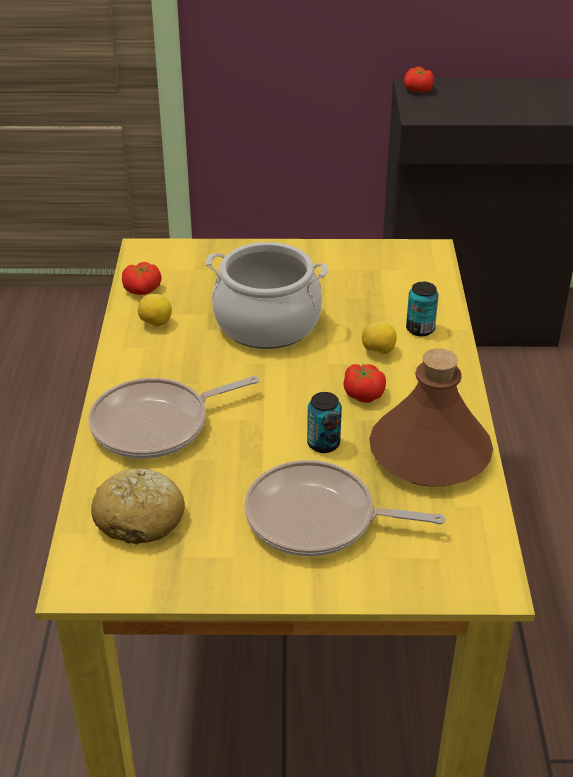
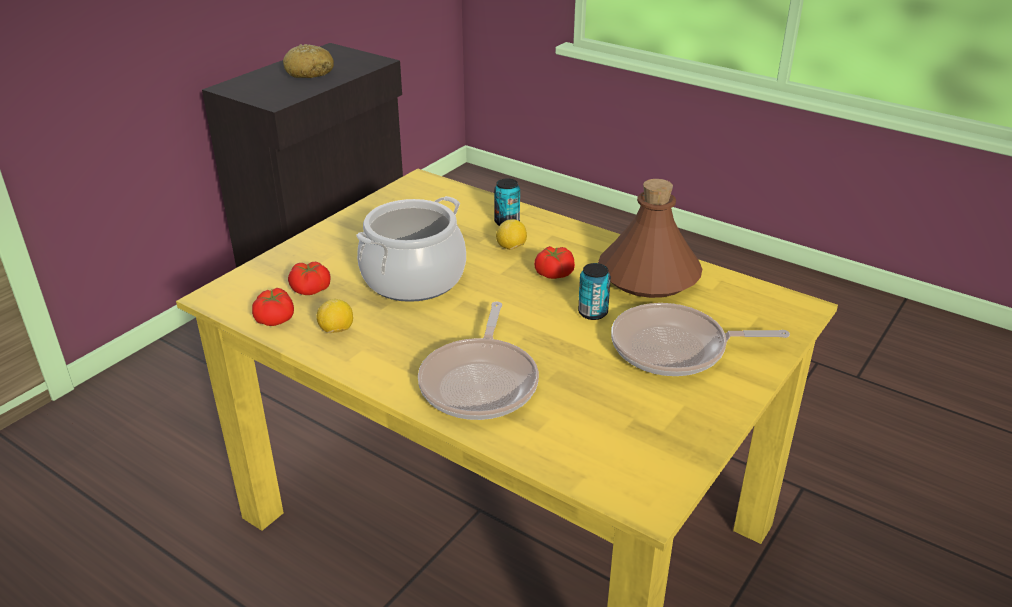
camera: 55 degrees left, 5 degrees down
bread [91,468,185,545] -> bread moved to [283,44,334,78]
frying pan [244,460,445,557] -> frying pan turned 45 degrees clockwise [611,303,790,376]
tomato [404,67,434,93] -> tomato moved to [288,262,330,295]

